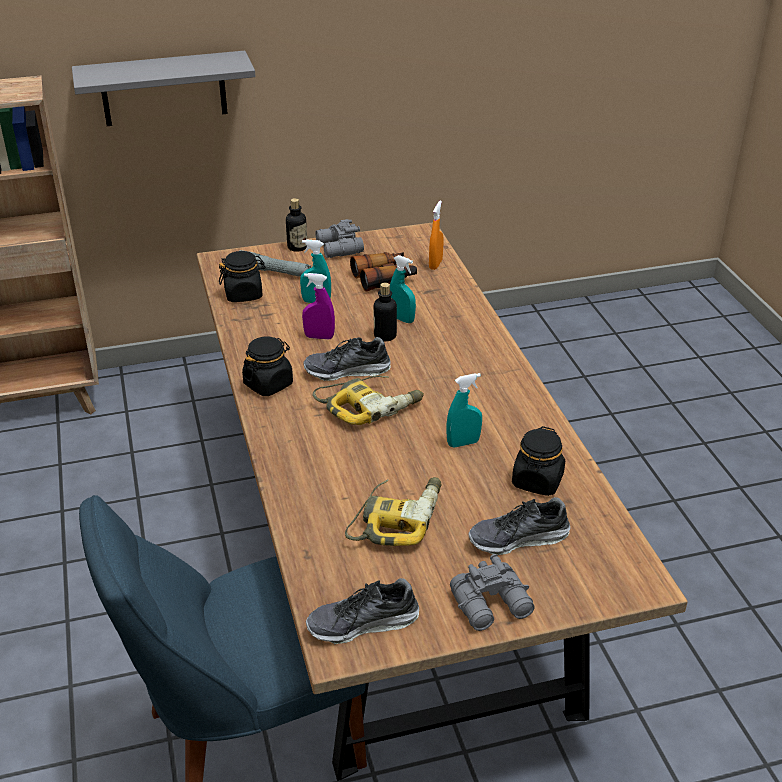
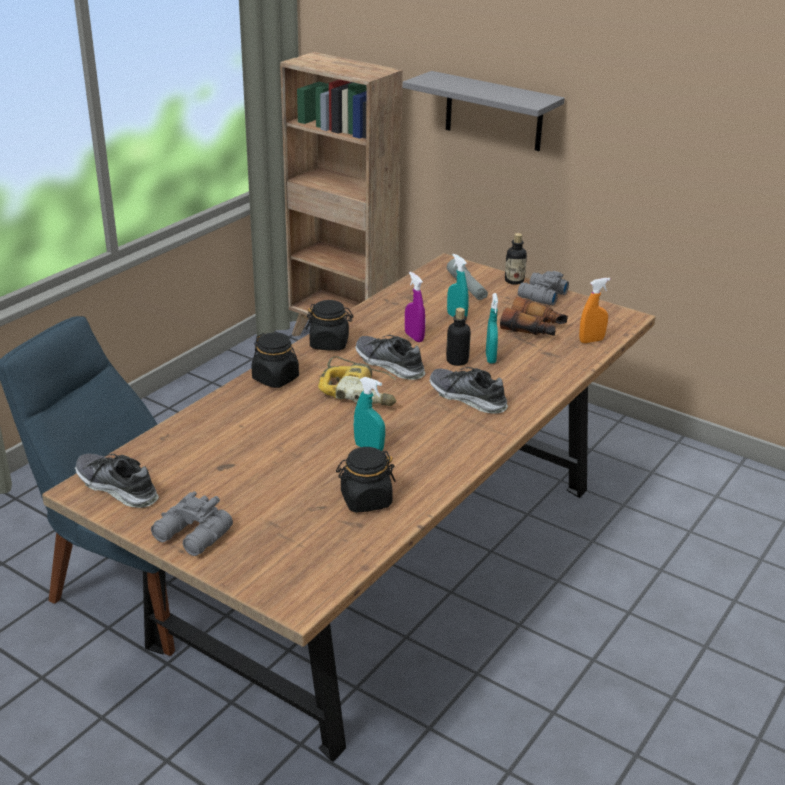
camera: 50 degrees right, 5 degrees down
black jar [219,251,266,302] -> black jar moved to [251,333,299,388]
power drill [345,477,442,546] -> none
shoe [469,497,570,555] -> shoe moved to [429,367,508,414]

